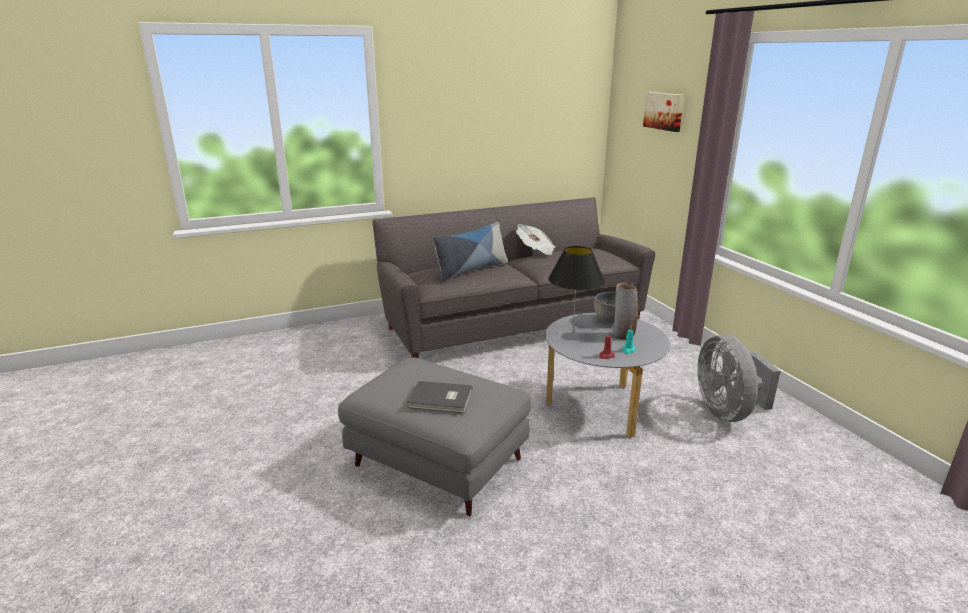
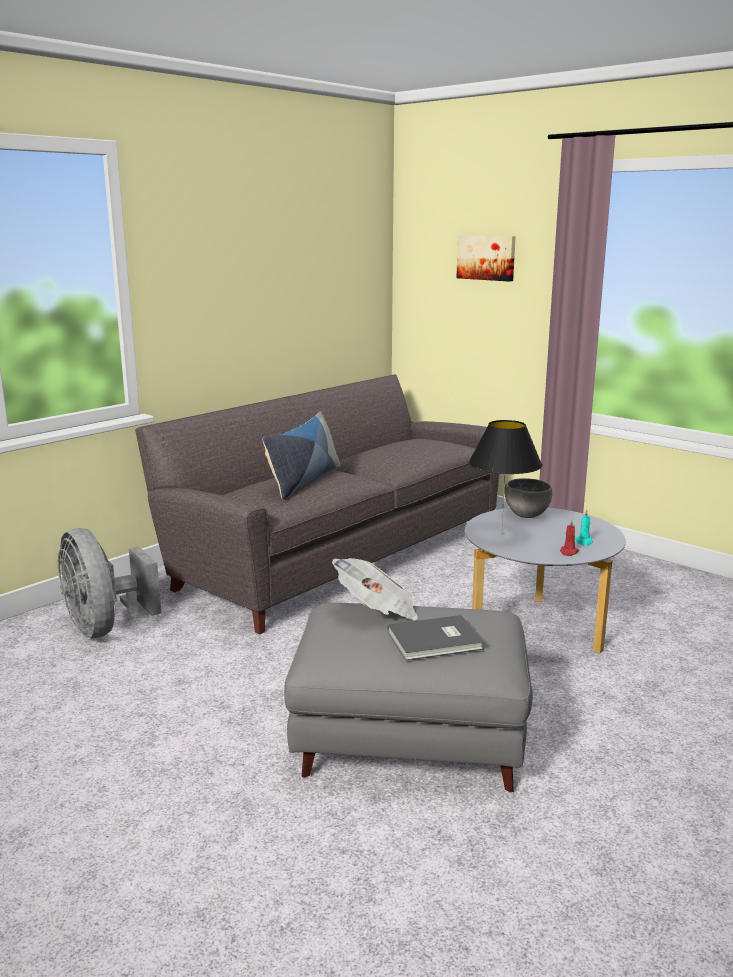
camera: 25 degrees left, 5 degrees down
newspaper [516,224,556,256] -> newspaper moved to [332,558,418,620]
vase [612,282,638,339] -> none
grey fan [697,335,781,422] -> grey fan moved to [57,528,161,638]

